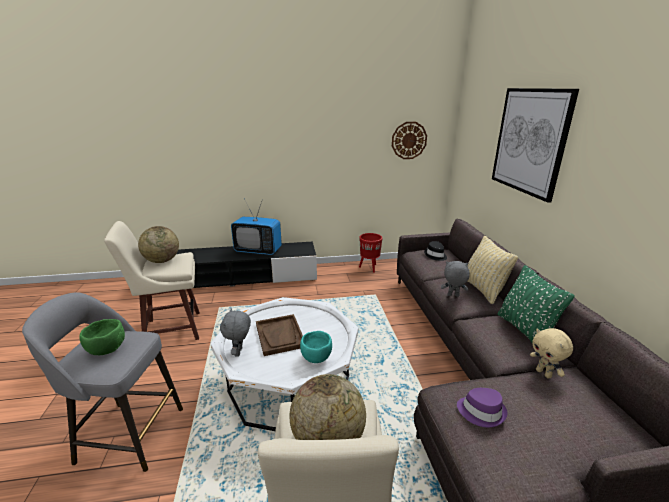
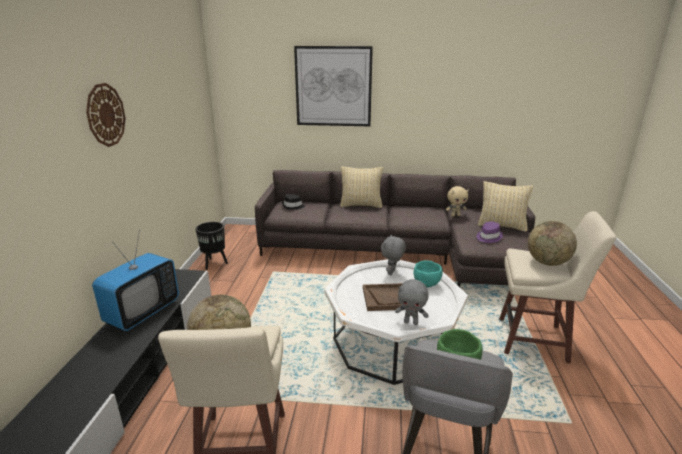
camera: 75 degrees left, 0 degrees up
red planter [359,233,382,273] -> black planter [195,222,228,270]
wall clock [392,122,427,159] -> wall clock moved to [86,83,125,147]
grey plush toy [441,261,470,297] -> grey plush toy moved to [381,234,406,275]
green pillow [498,265,575,342] -> none
none -> beige pillow [478,181,533,232]

